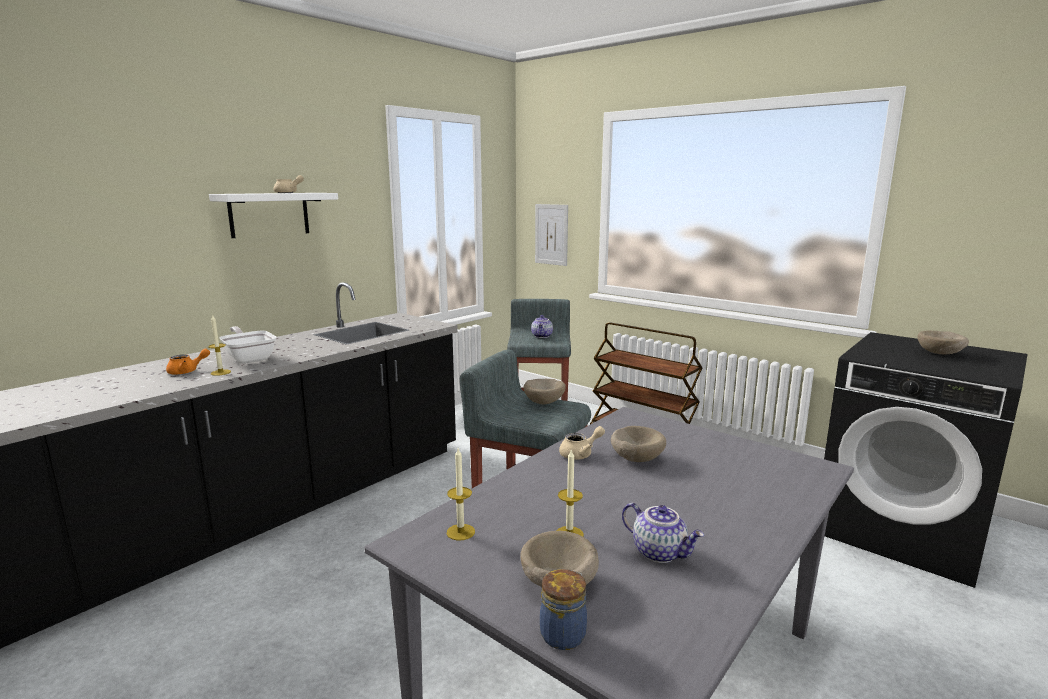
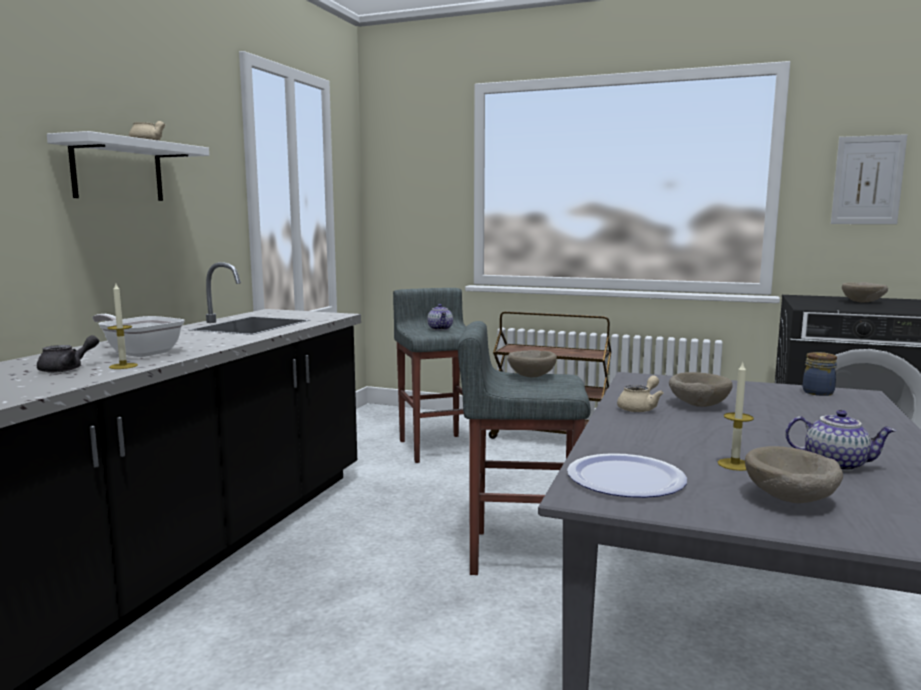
camera: 20 degrees left, 5 degrees down
orange teapot [166,349,210,375] -> grey teapot [37,335,99,373]
candle [447,448,475,540] -> plate [567,453,687,498]
picture [535,204,568,266] -> picture moved to [831,134,907,224]
jar [540,569,587,650] -> jar moved to [803,352,837,396]

